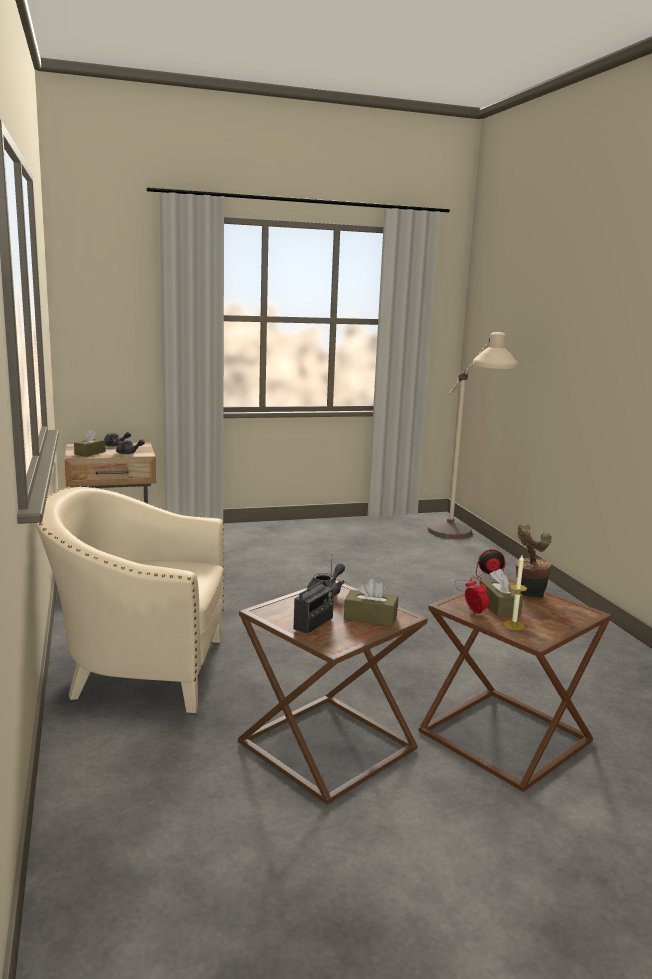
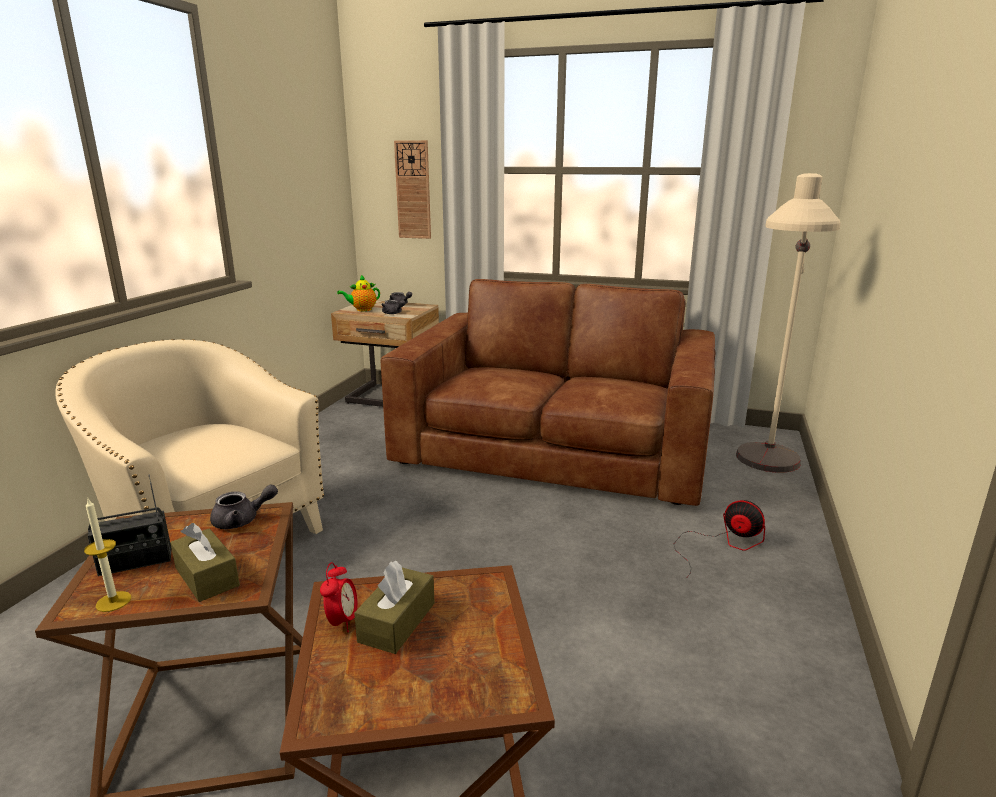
camera: 35 degrees right, 5 degrees up
brown tissue box [74,429,106,457] -> teapot [337,275,380,311]
candle [504,556,527,630] -> candle moved to [84,499,131,612]
potted plant [515,524,552,598] -> none
none -> brown sofa [381,279,715,506]
none -> wall clock [394,140,431,239]

